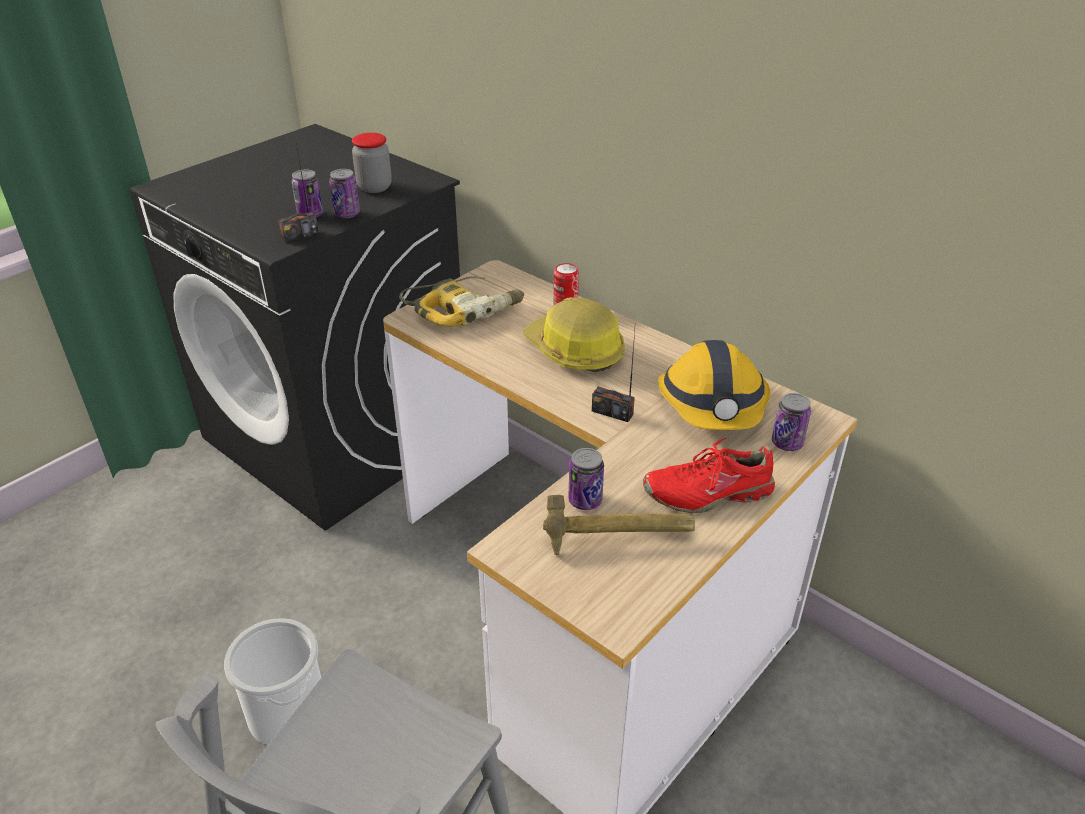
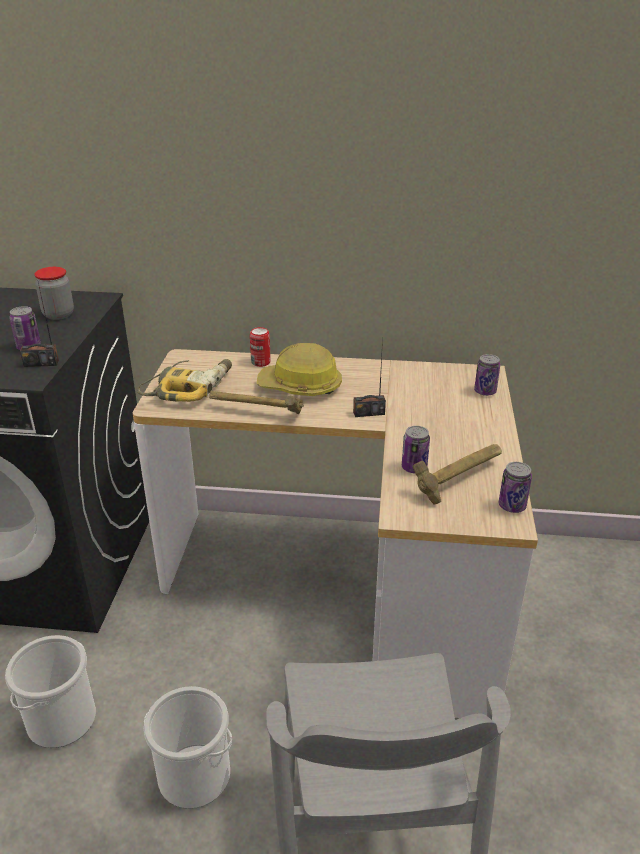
camera: 35 degrees left, 5 degrees down
radio [278,143,319,242] -> radio turned 60 degrees clockwise [20,283,59,367]
can [329,169,360,218] -> can moved to [499,462,532,513]
red shoe [643,438,775,513] -> none
hard hat [658,340,770,430] -> none
none -> bucket [5,635,96,748]
none -> hammer [209,391,304,414]

